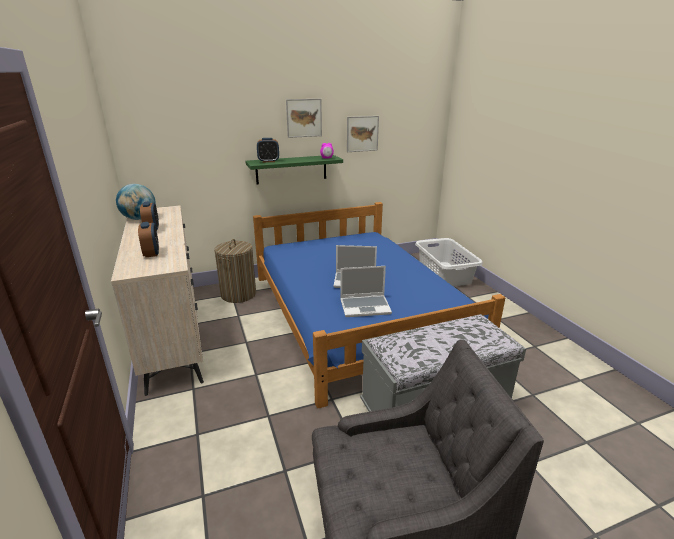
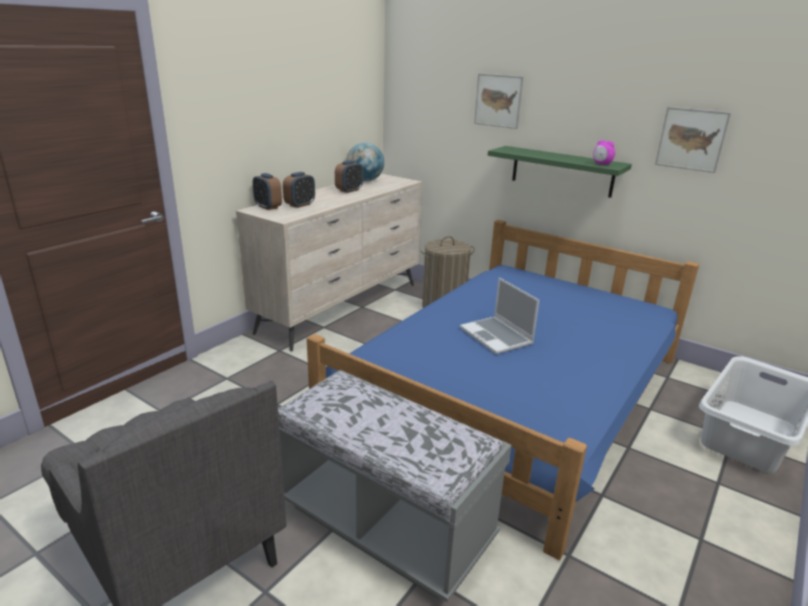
camera: 55 degrees right, 0 degrees up
alarm clock [257,138,279,162] -> alarm clock moved to [253,173,282,210]
picture [286,99,322,138] -> picture moved to [474,73,524,129]
laptop [340,266,392,317] -> none

